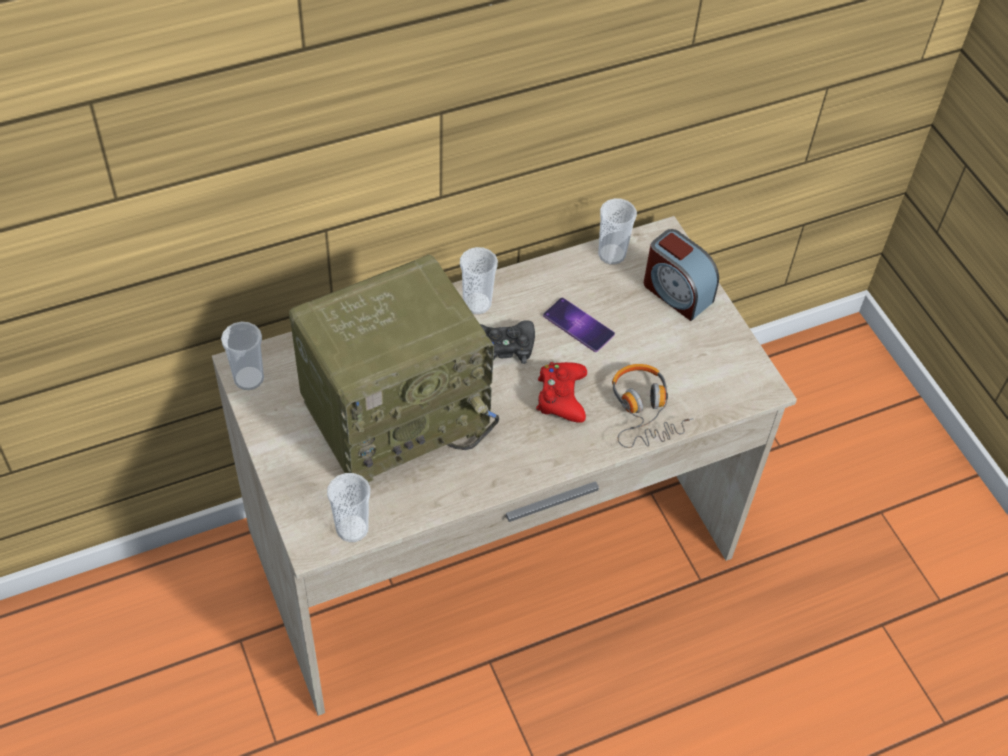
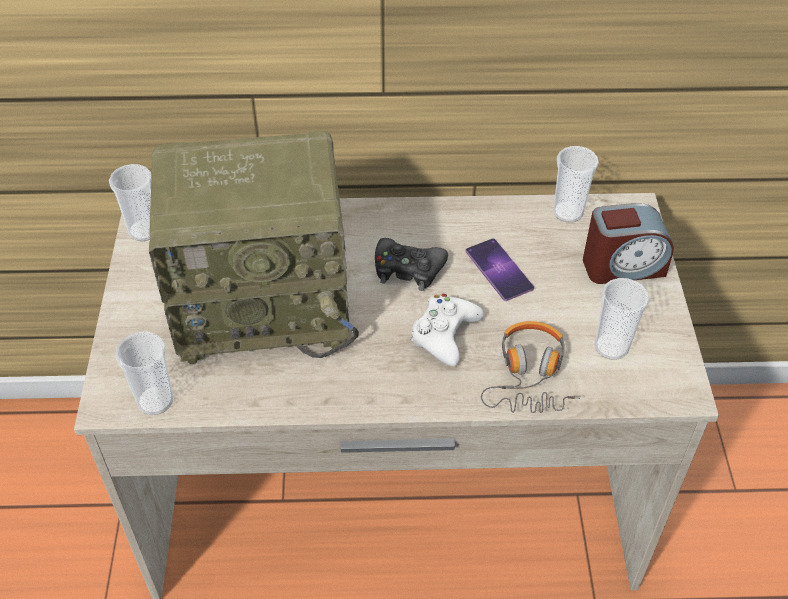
camera: 25 degrees right, 5 degrees down
cup [460,247,498,314] -> cup moved to [595,278,649,360]
red game controller [536,362,587,423] -> white game controller [410,294,484,366]
alarm clock [644,229,719,321] -> alarm clock turned 75 degrees counterclockwise [583,203,674,284]

